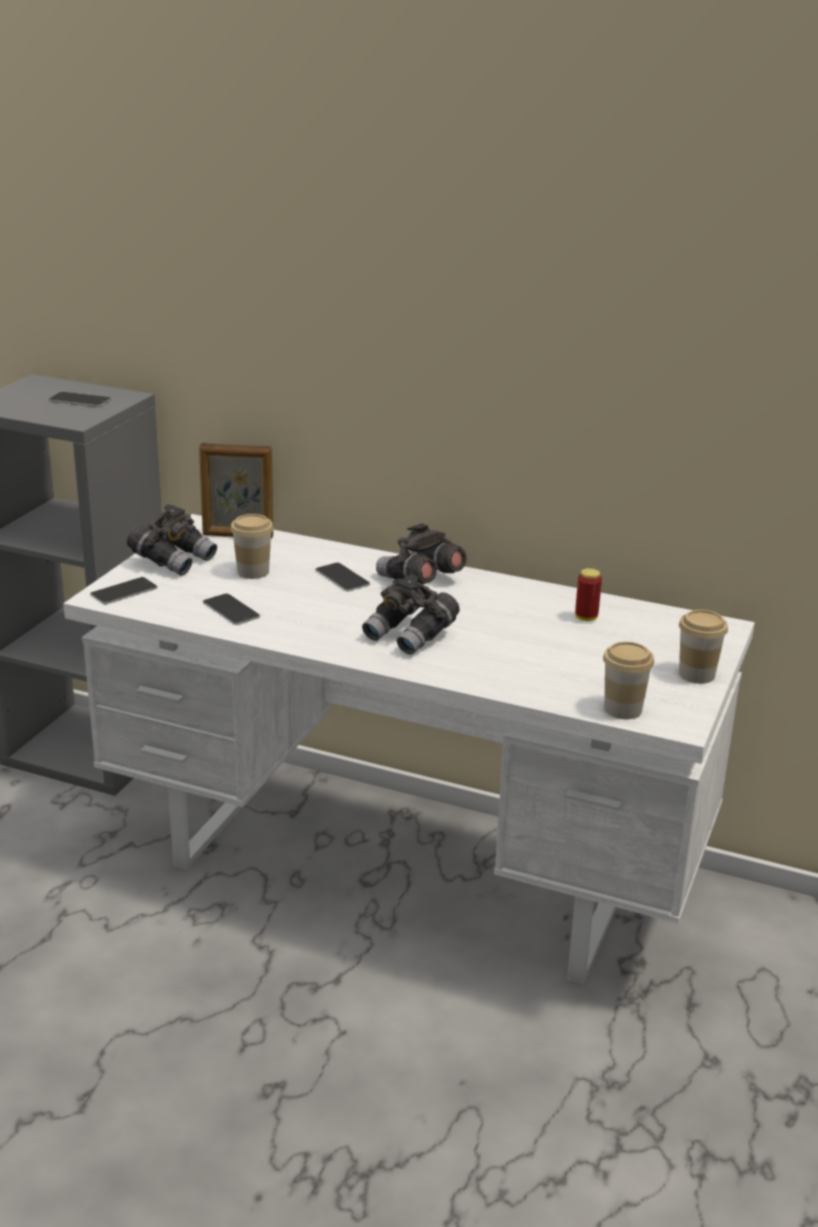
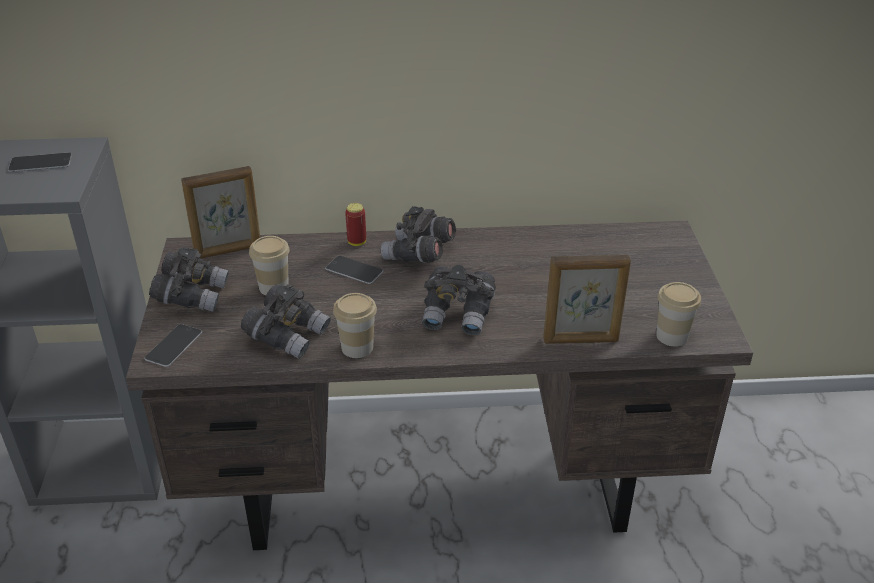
camera: 25 degrees left, 10 degrees up
white desk [63,514,755,985] -> brown desk [126,221,753,550]
phone [203,593,260,625] -> grey binoculars [241,284,331,359]
can [575,568,602,621] -> can moved to [345,203,366,246]
cup [679,610,728,684] -> cup moved to [333,293,377,358]
none -> picture frame [543,255,631,344]

